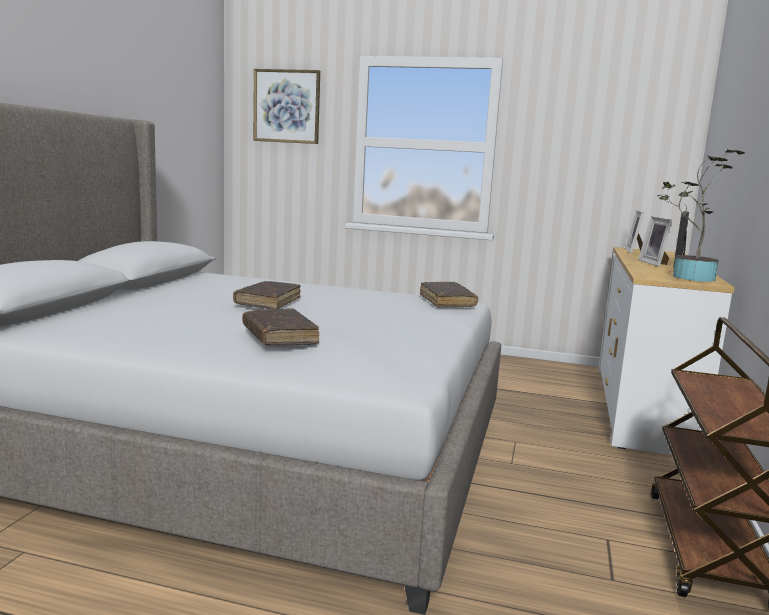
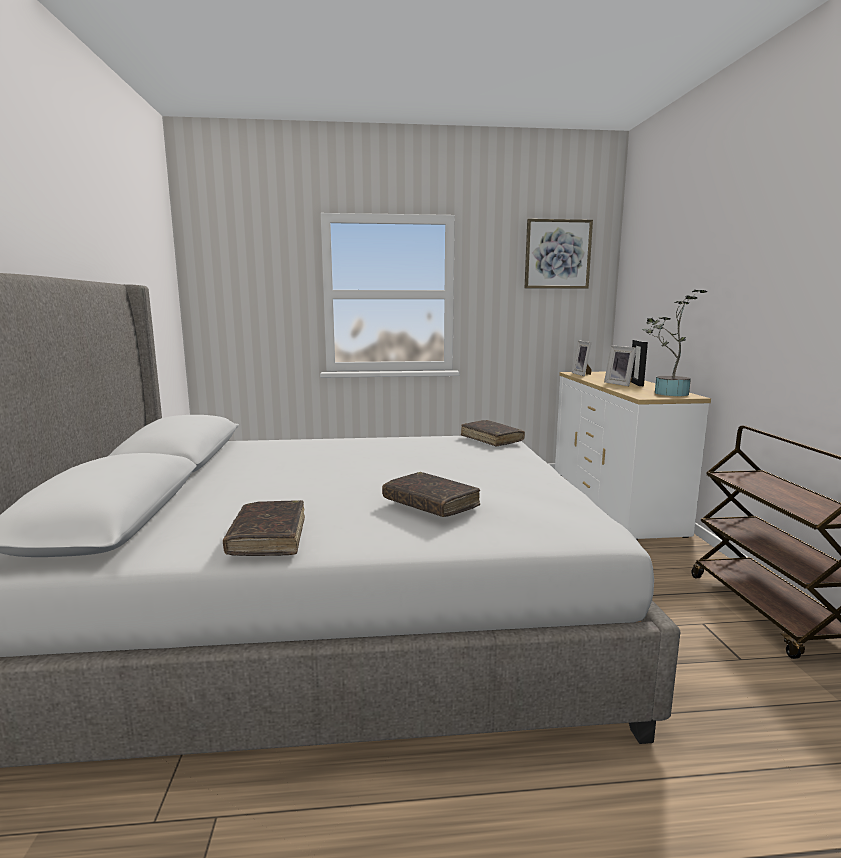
camera: 20 degrees left, 0 degrees up
brown book [233,281,301,309] -> brown book moved to [223,500,305,556]
picture [253,69,320,144] -> picture moved to [525,219,593,289]

